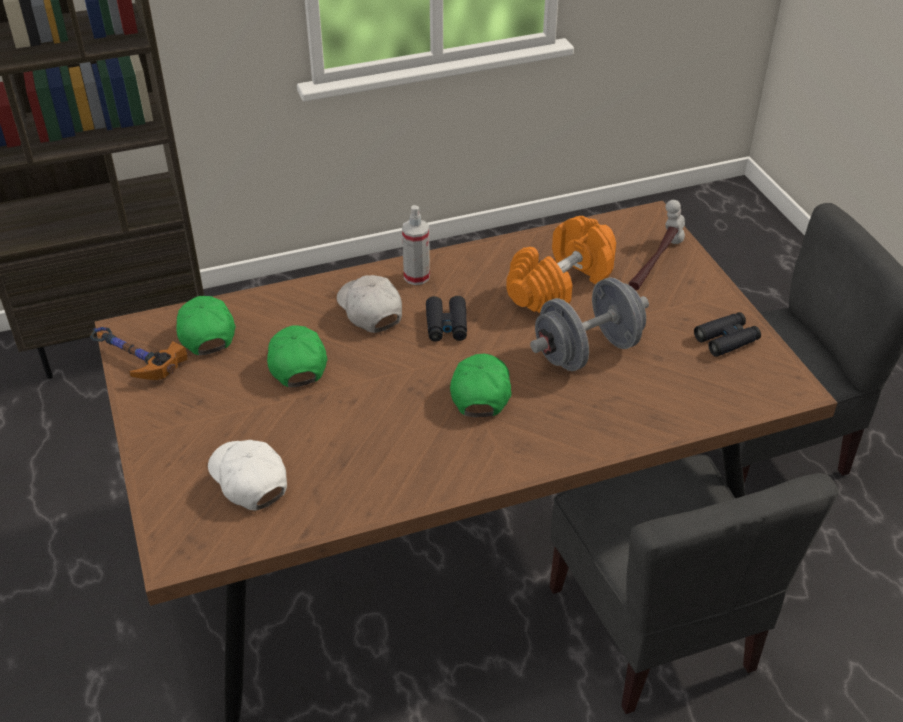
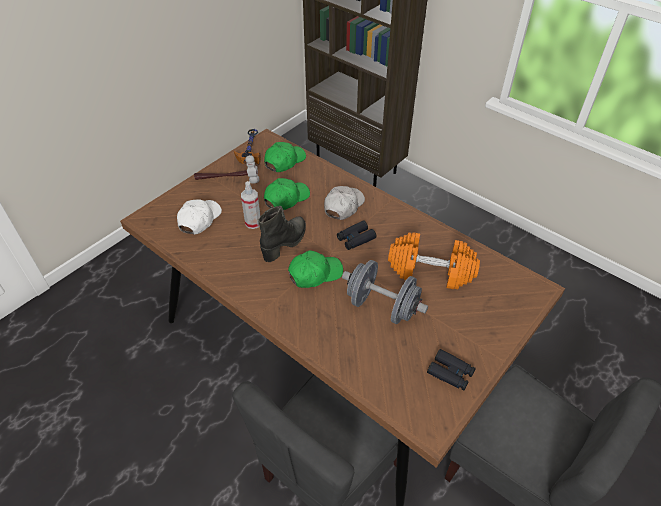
camera: 60 degrees right, 5 degrees up
spray bottle [402,205,430,285] -> spray bottle moved to [241,181,261,229]
hammer [629,200,685,290] -> hammer moved to [194,155,260,184]
none -> black boot [258,206,306,262]

